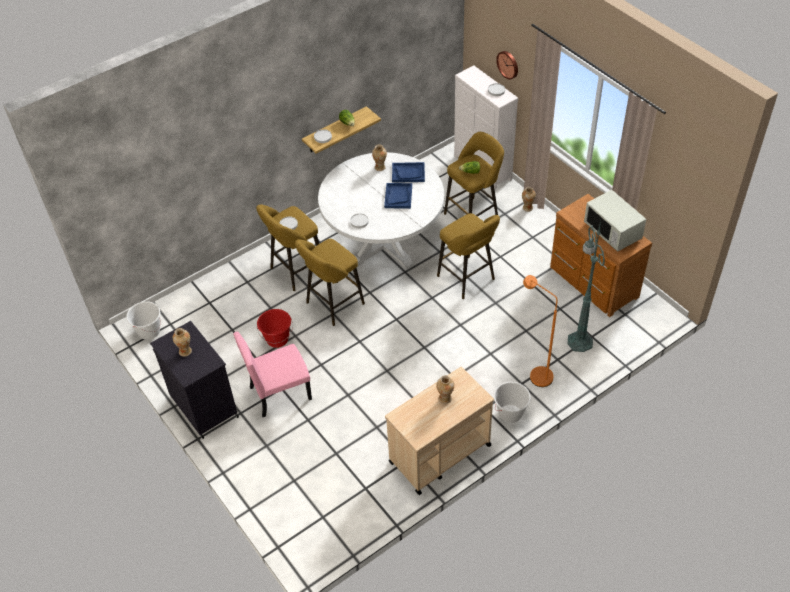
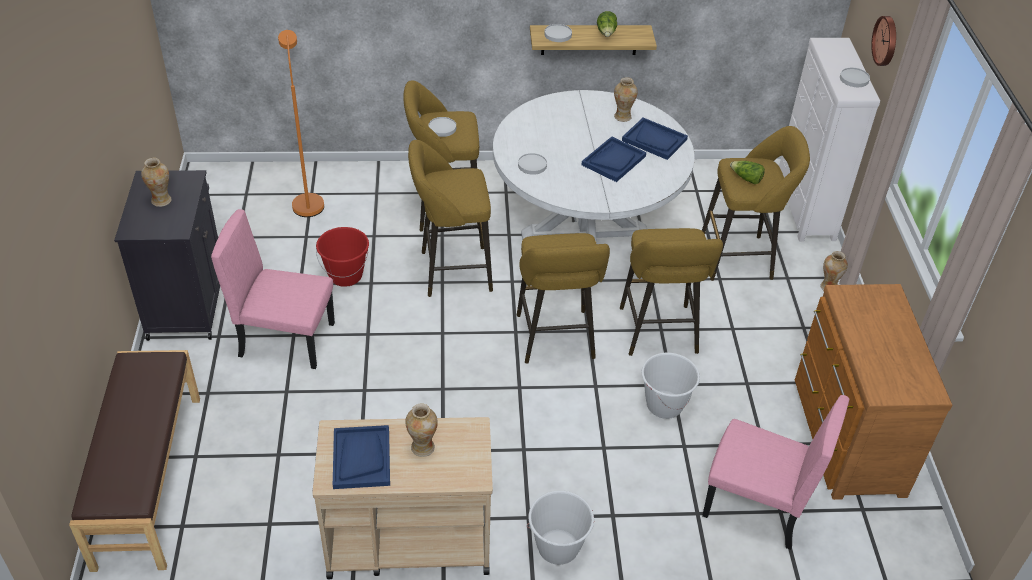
camera: 30 degrees right, 5 degrees down
white bucket [126,301,161,340] -> white bucket moved to [642,353,700,419]
orange floor lamp [523,275,558,387] -> orange floor lamp moved to [278,30,324,217]
green floor lamp [568,221,605,352] -> pink chair [702,395,850,550]
white microwave [584,190,646,252] -> none
none -> brown bench [69,350,200,572]
none -> blue tray [333,425,390,489]
none -> yellow stool [517,233,610,364]

